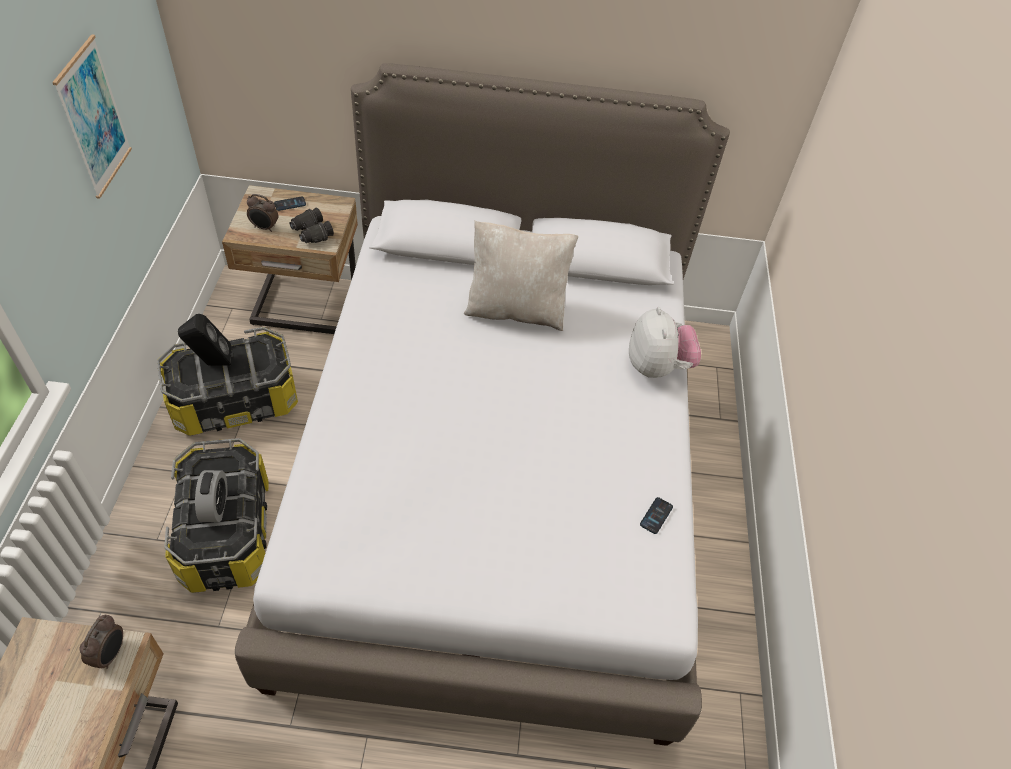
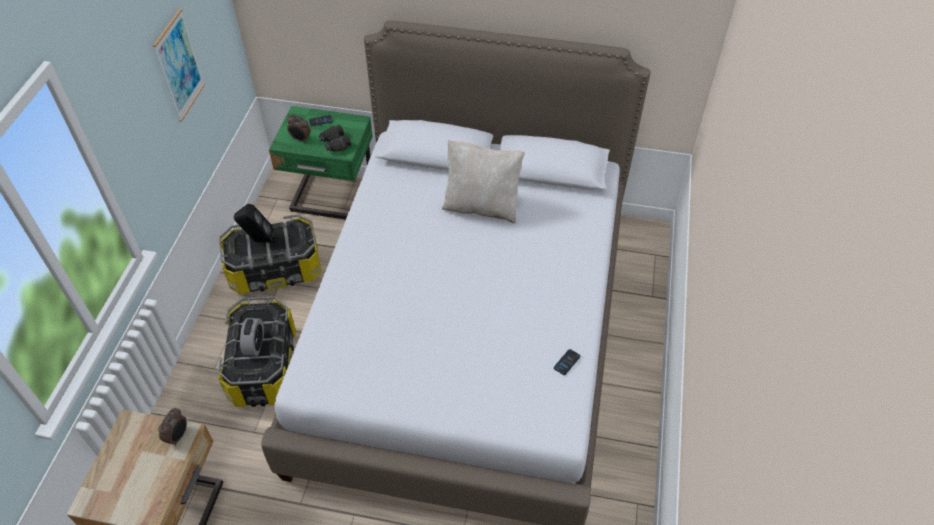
camera: 10 degrees right, 0 degrees up
beige nightstand [222,185,358,334] -> green nightstand [269,106,373,220]
plush toy [629,307,701,378] -> none

